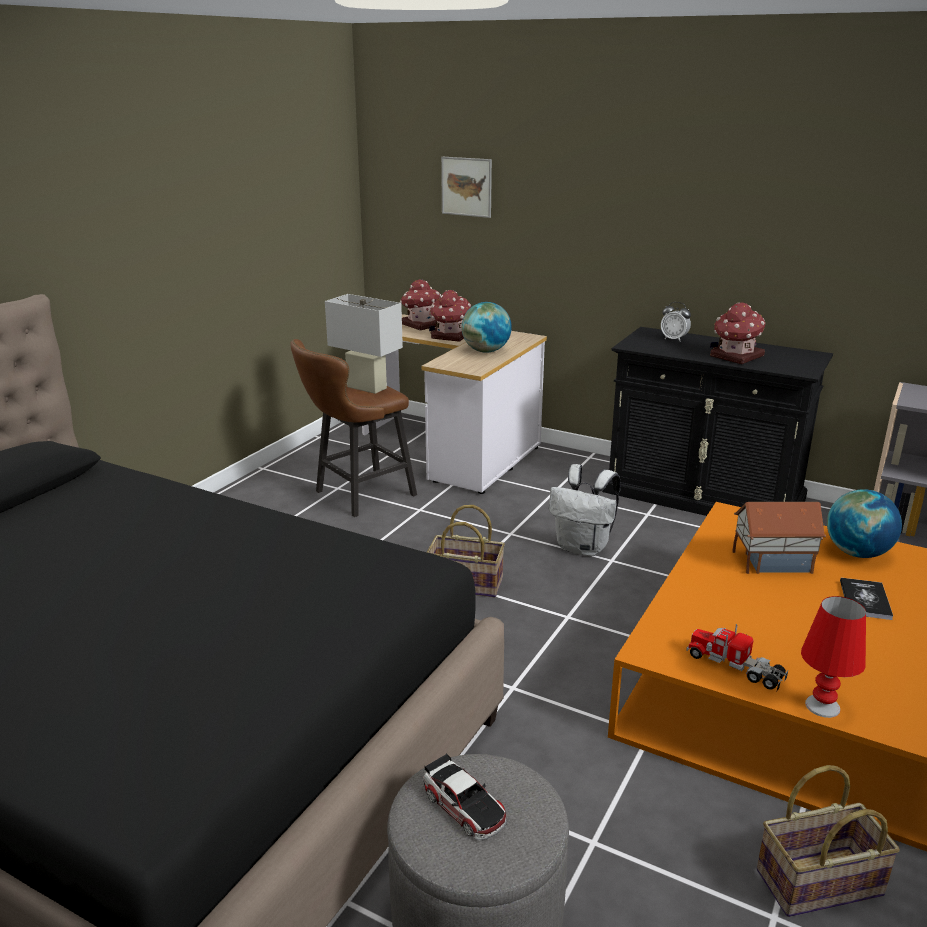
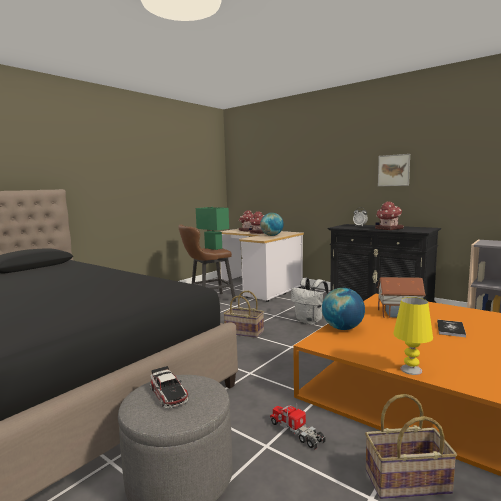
camera: 10 degrees right, 15 degrees down
white table lamp [325,294,403,394] -> green table lamp [196,207,229,250]
picture [441,157,492,218] -> picture moved to [378,154,410,186]
toy truck [686,624,789,691] -> toy truck moved to [269,403,326,450]
red table lamp [801,596,866,718] -> yellow table lamp [393,297,433,375]
globe [827,489,902,558] -> globe moved to [322,288,365,330]

